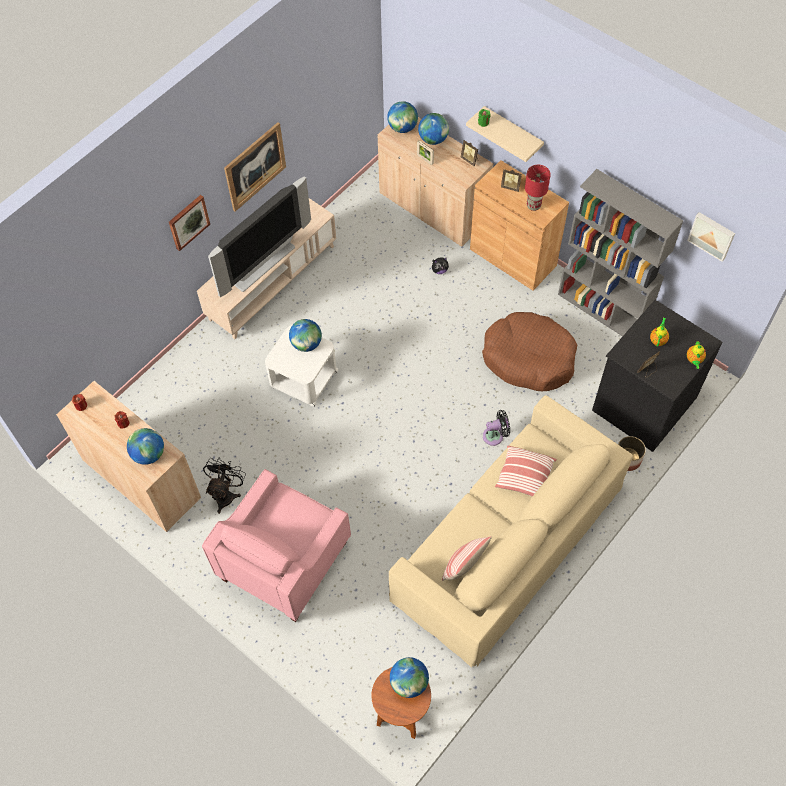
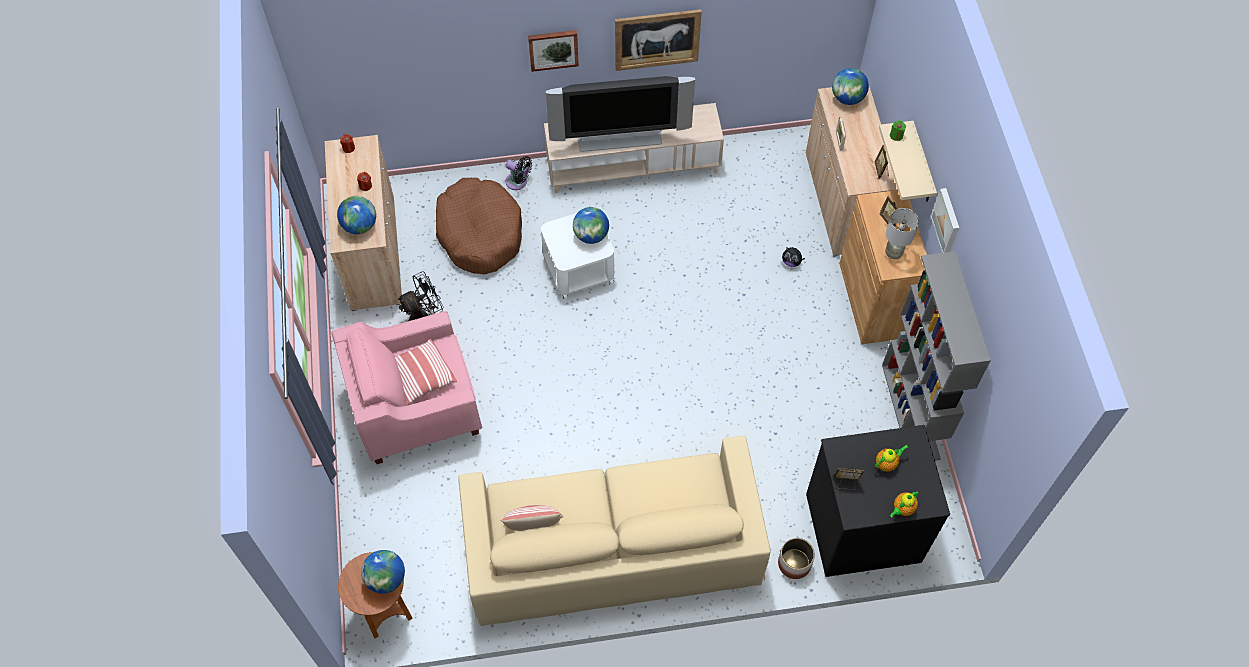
camera: 40 degrees right, 0 degrees up
globe [418,113,449,145] -> none
brown dog bed [482,312,577,391] -> brown dog bed moved to [436,178,522,274]
black fan [483,410,510,446] -> black fan moved to [505,156,532,190]
pillow [495,446,557,497] -> pillow moved to [395,338,457,406]
red table lamp [525,165,551,211] -> grey table lamp [885,208,919,259]
picture [687,212,735,262] -> picture moved to [931,188,959,253]

